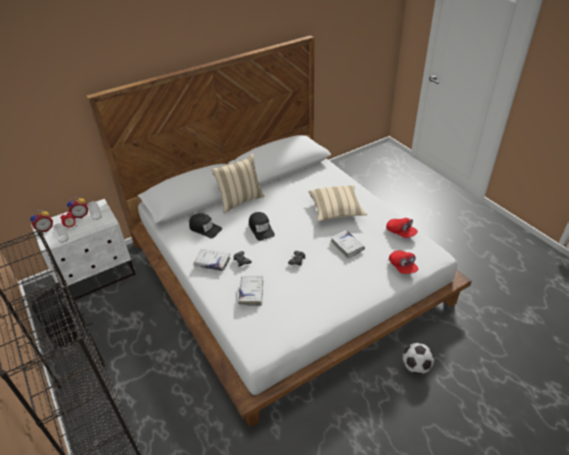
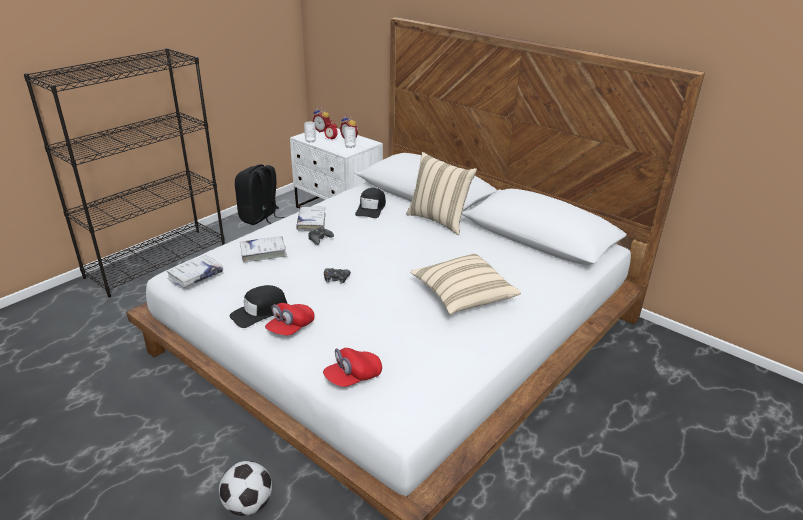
camera: 70 degrees right, 10 degrees down
black cap [249,212,275,241] -> black cap moved to [230,285,287,328]
white book [331,230,365,258] -> white book moved to [166,255,223,288]
red cap [386,218,418,238] -> red cap moved to [265,303,315,335]

